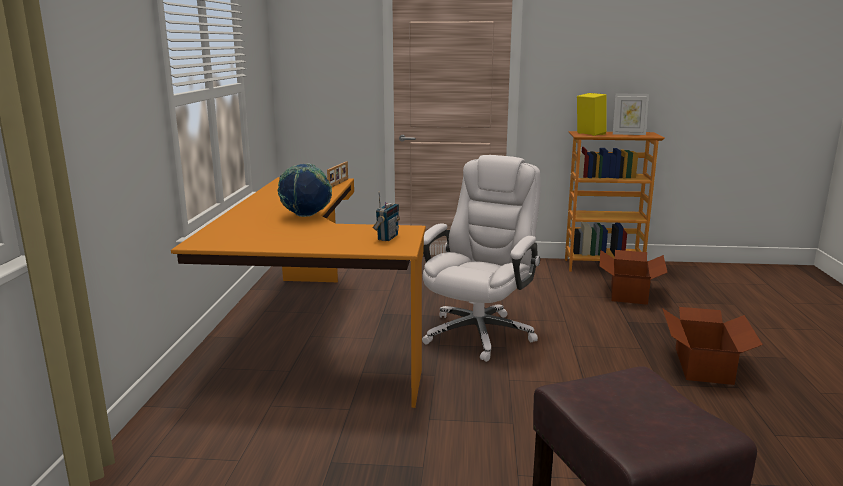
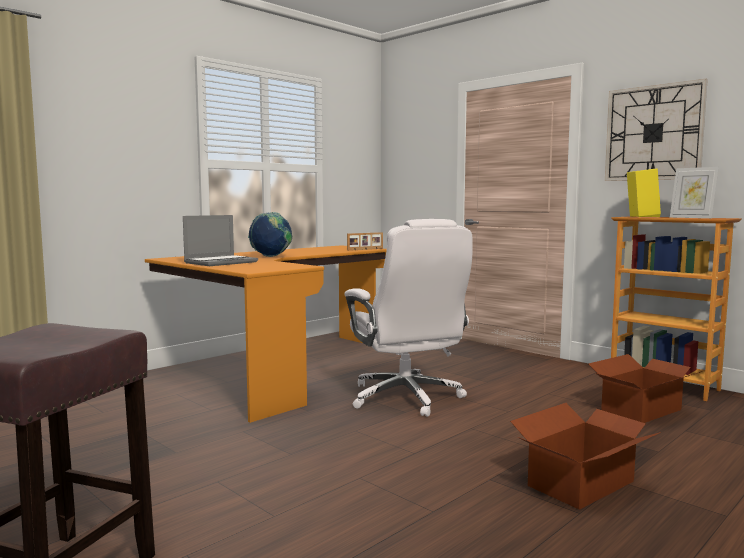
camera: 40 degrees right, 10 degrees down
radio [373,192,400,241] -> none
white office chair [422,155,540,362] -> white office chair turned 90 degrees clockwise [344,219,473,417]
none -> laptop [183,215,258,266]
none -> wall clock [605,79,708,181]

